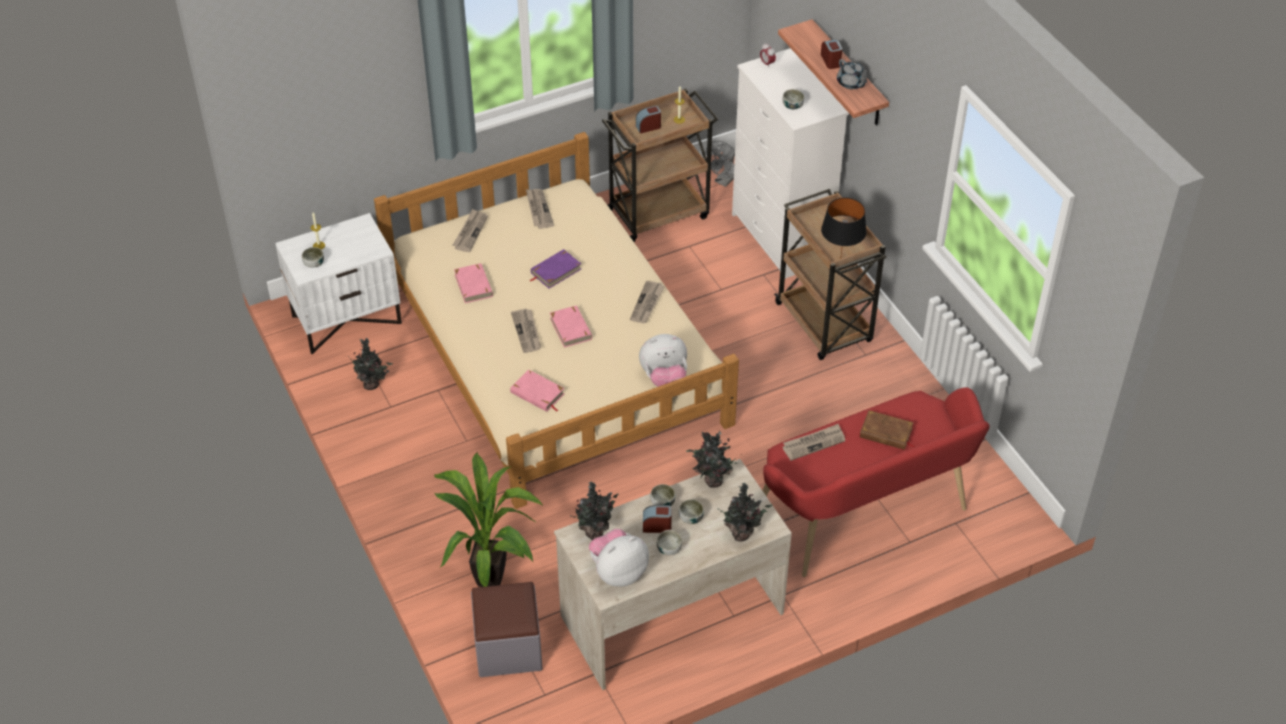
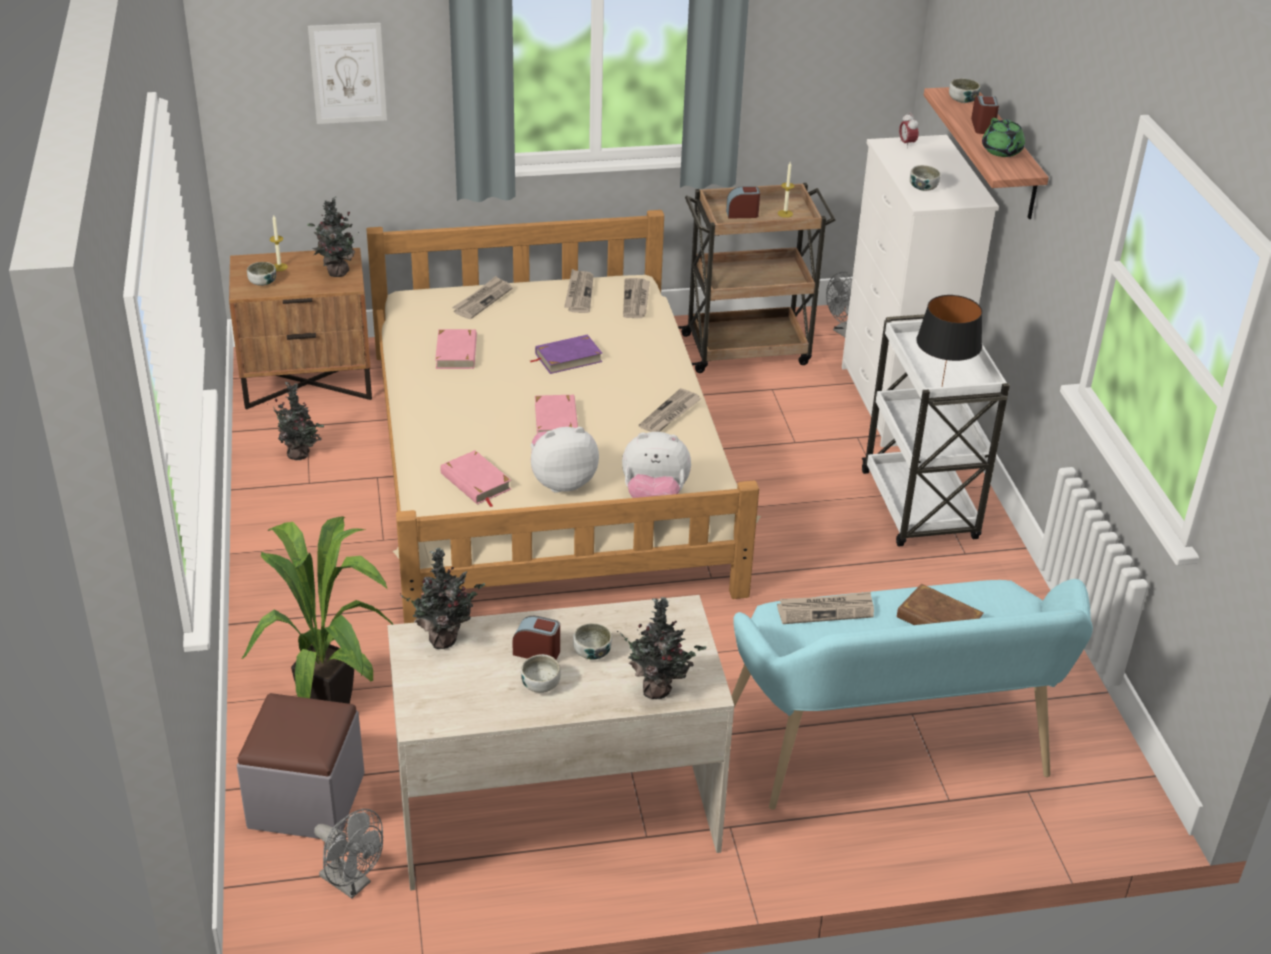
camera: 15 degrees right, 10 degrees down
white nightstand [275,213,402,354] -> brown nightstand [229,248,372,410]
newspaper [511,309,541,353] -> newspaper moved to [623,278,650,318]
plush toy [589,528,649,587] -> plush toy moved to [531,427,599,493]
bowl [650,484,676,506] -> bowl moved to [949,78,980,103]
potted plant [686,431,737,487] -> potted plant moved to [307,197,359,277]
red bench [762,387,990,577] -> turquoise bench [732,579,1093,810]
brown cart [774,189,886,360] -> white cart [862,314,1010,547]
grey teapot [837,59,867,89] -> green teapot [982,118,1025,157]
none -> picture [308,23,387,124]
none -> grey fan [314,809,383,899]

